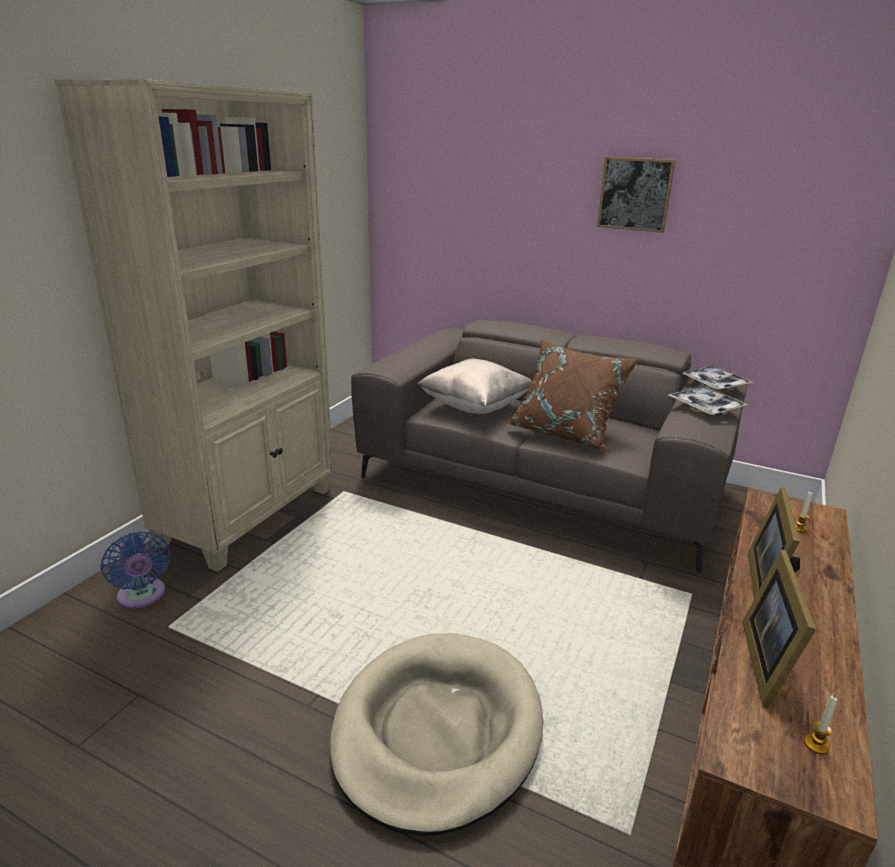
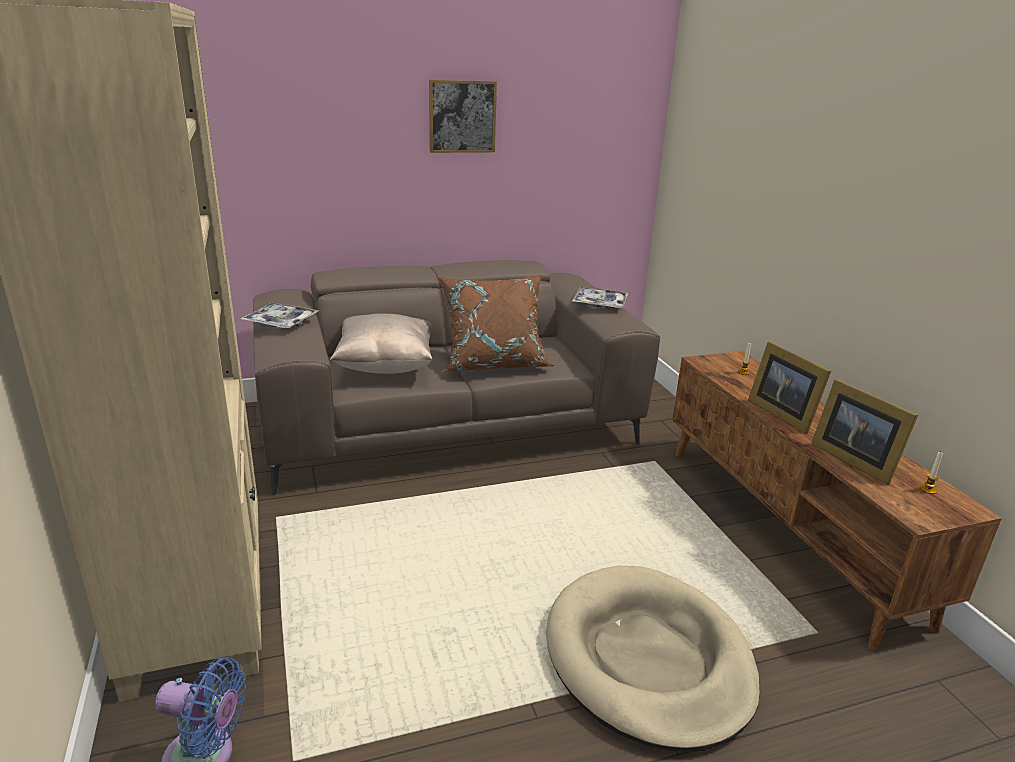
camera: 45 degrees left, 0 degrees up
tray [683,366,753,391] -> tray moved to [241,303,319,328]

